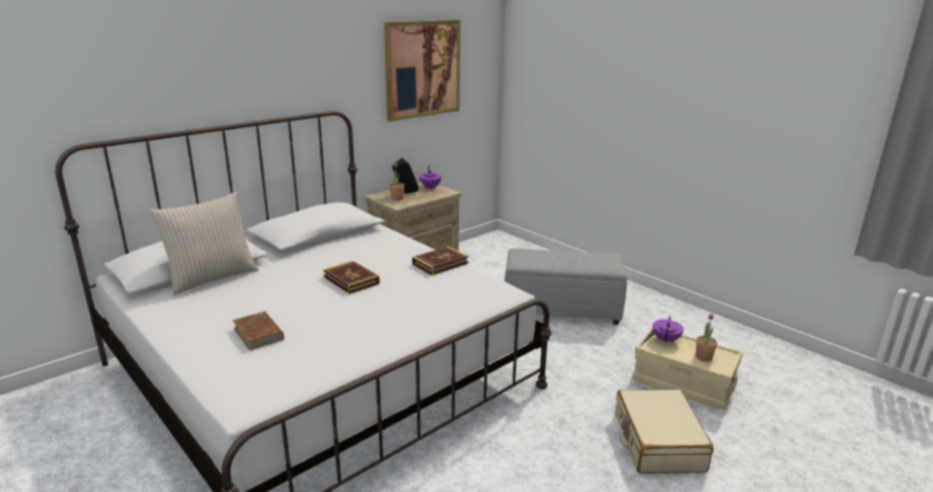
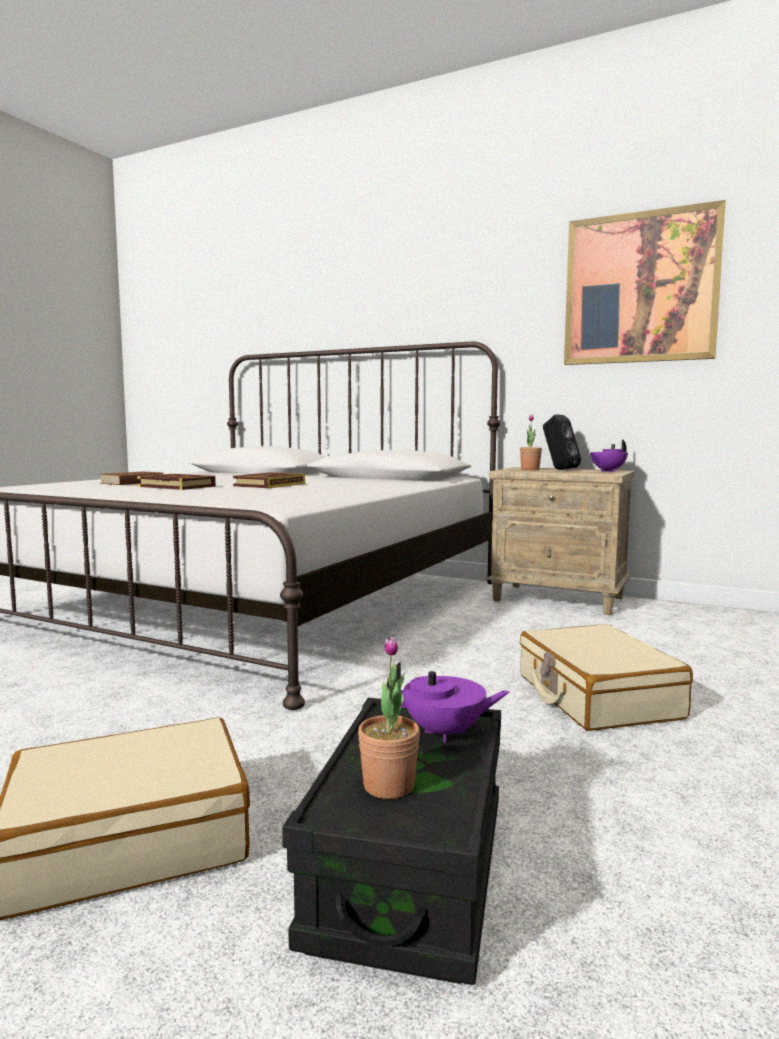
camera: 70 degrees right, 15 degrees down
beige pillow [149,192,258,295] -> none
book [412,246,469,275] -> book moved to [137,474,216,490]
grey ottoman [504,249,627,325] -> beige suitcase [520,624,693,731]
beige storage box [632,325,743,410] -> black storage box [282,698,501,985]

